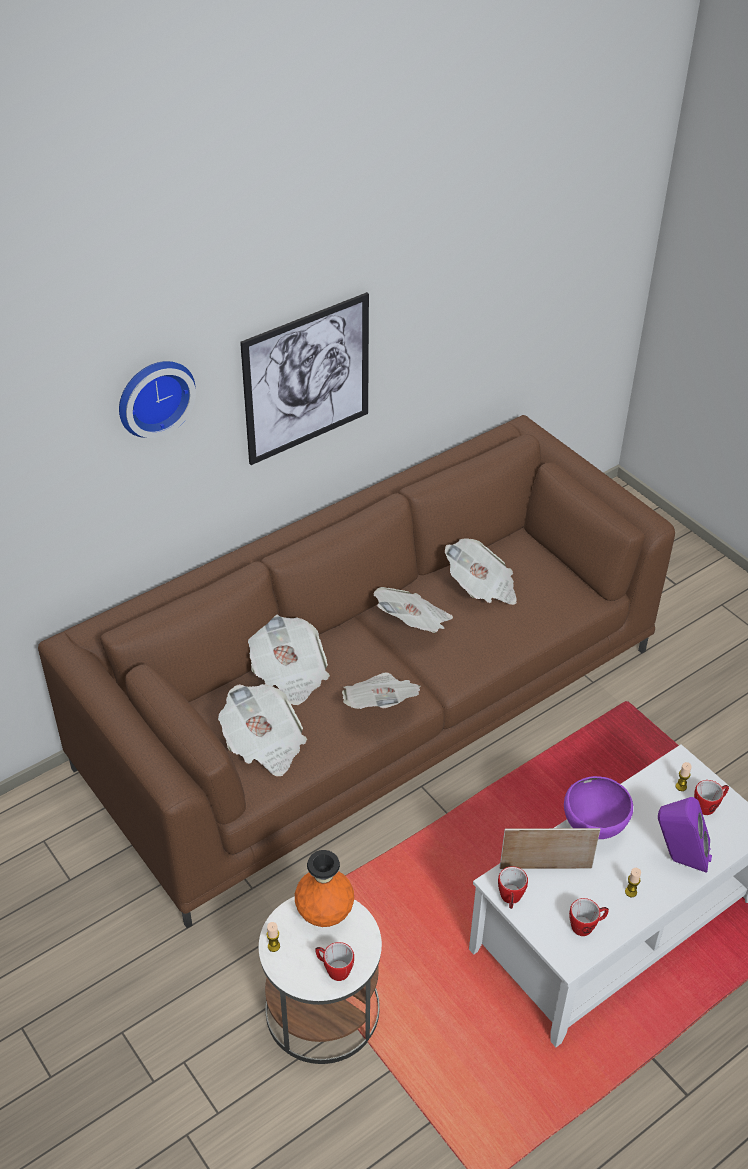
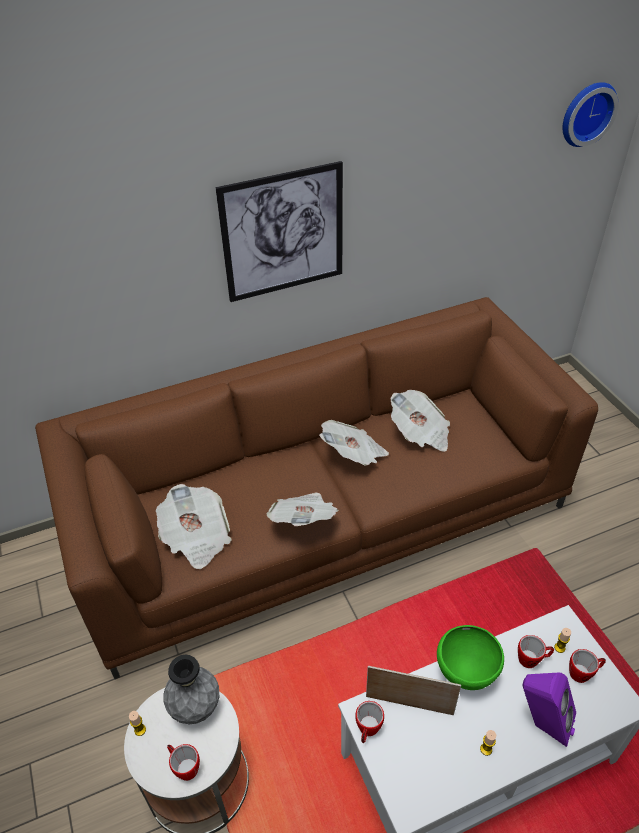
camera: 15 degrees right, 0 degrees up
wall clock [119,361,196,438] -> wall clock moved to [563,82,619,147]
newspaper [248,615,330,705] -> none
orange vase [295,850,354,927] -> grey vase [164,655,219,724]
purple bowl [564,776,633,839] -> green bowl [437,625,504,690]
mug [569,898,609,936] -> mug moved to [518,635,554,668]

